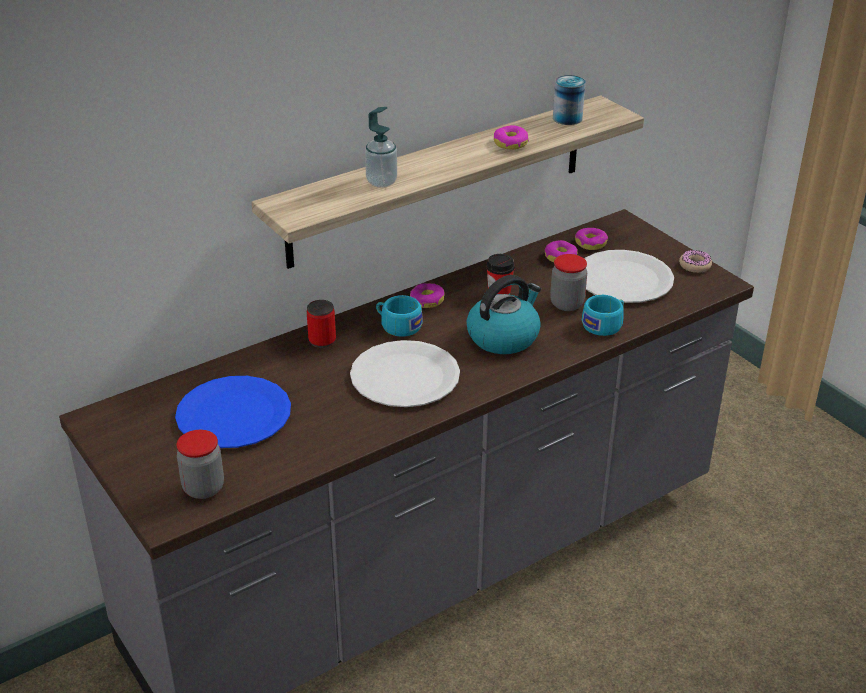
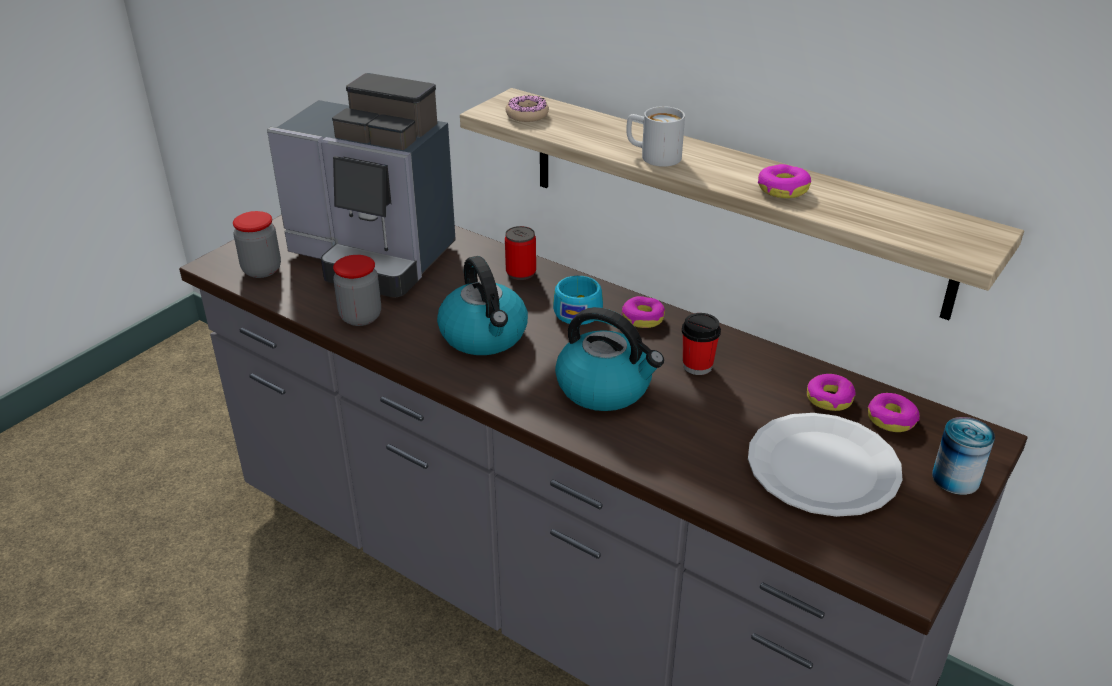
camera: 70 degrees right, 0 degrees up
blue plate [175,376,291,448] -> coffee machine [267,73,456,297]
white plate [350,340,460,407] -> kettle [437,256,528,355]
soap dispenser [365,107,397,187] -> none
jar [550,254,587,311] -> jar moved to [333,255,381,326]
can [553,75,585,125] -> can moved to [932,417,995,495]
turquoise cup [582,295,624,336] -> none
donut [679,250,712,273] -> donut moved to [506,95,549,122]
none -> white mug [626,106,685,167]

